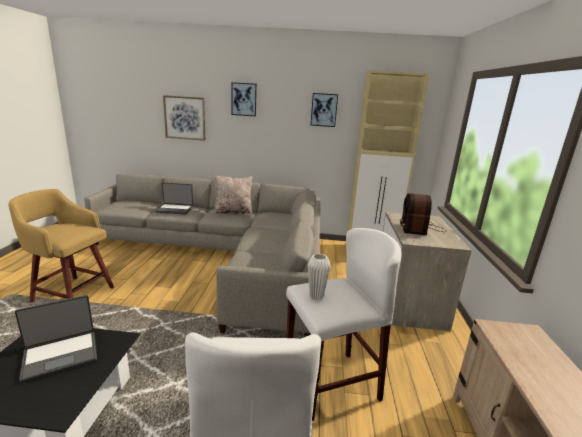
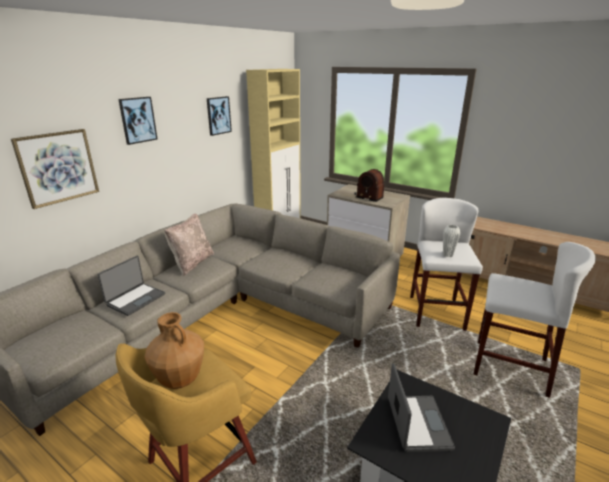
camera: 60 degrees left, 5 degrees up
none -> brown vase [144,312,204,389]

